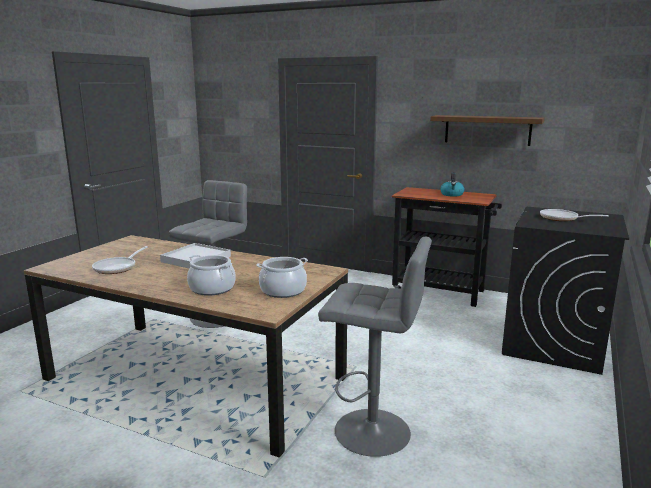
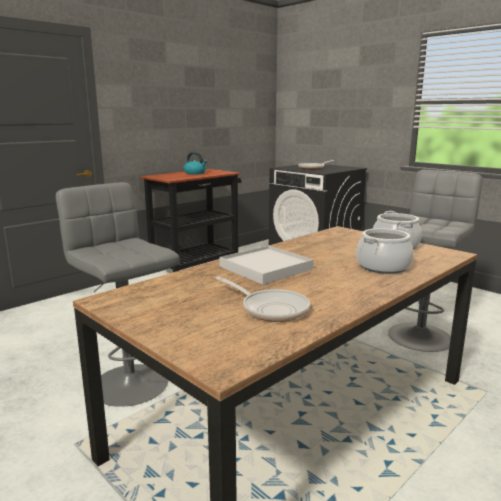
camera: 70 degrees left, 0 degrees up
brown shelf [430,115,545,146] -> none

